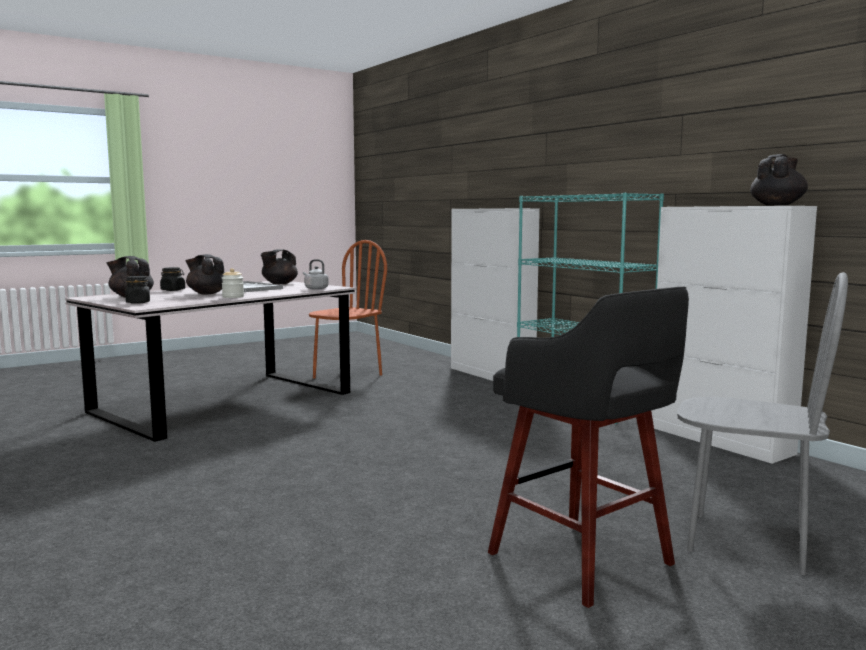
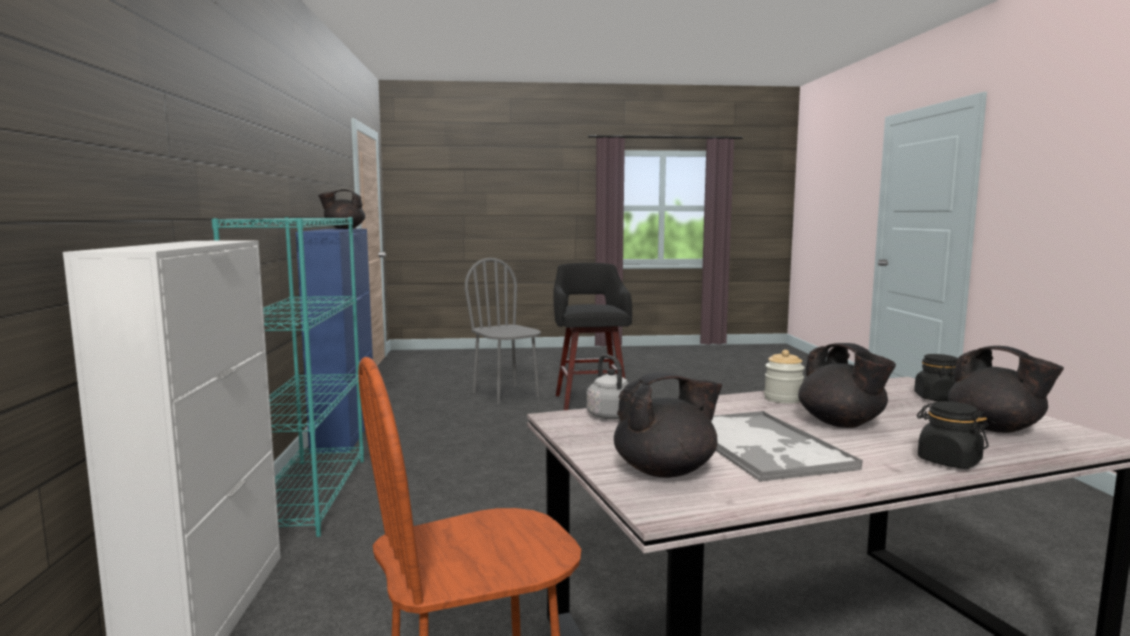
camera: 150 degrees left, 0 degrees up
white cabinet [651,206,817,464] -> blue cabinet [296,229,373,453]

